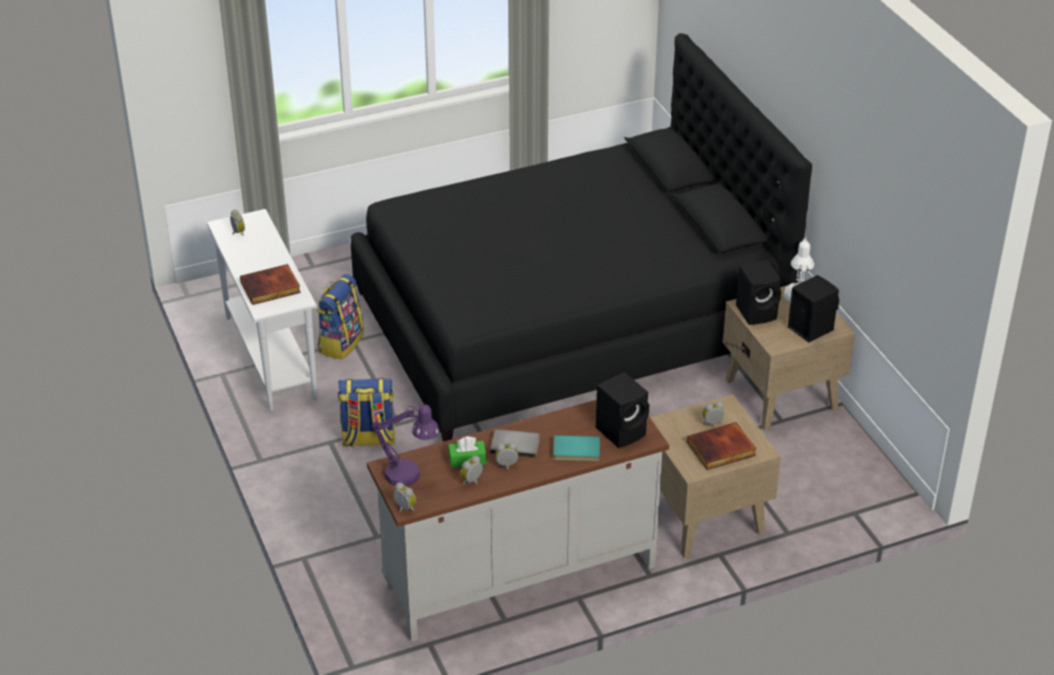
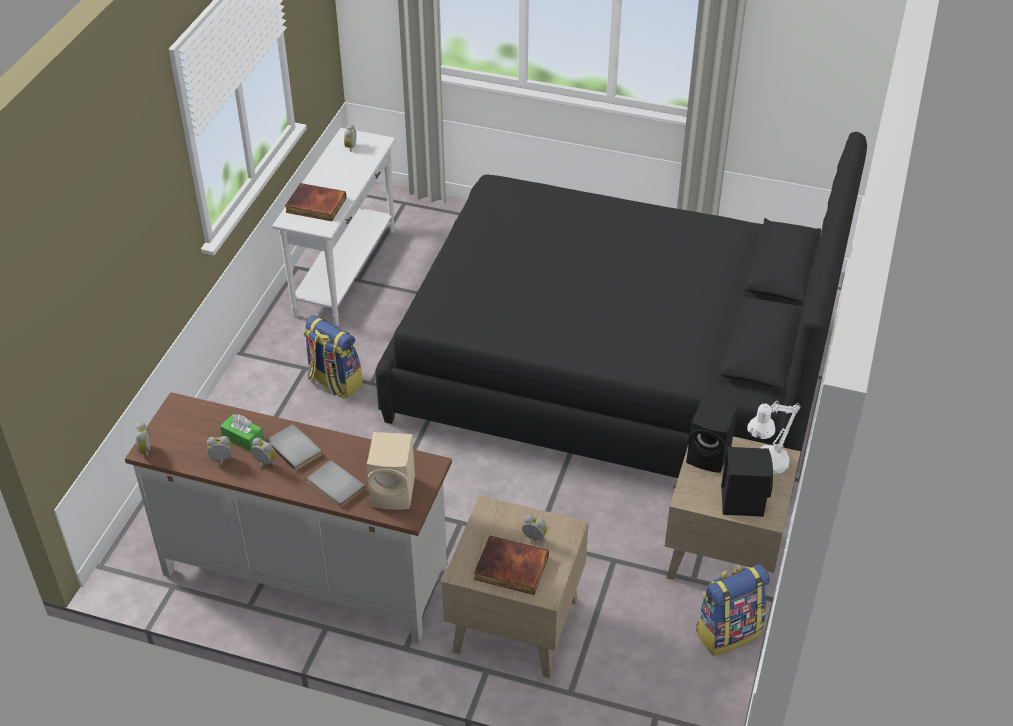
camera: 40 degrees right, 5 degrees up
backpack [317,274,364,360] -> backpack moved to [696,564,769,656]
purple table lamp [371,404,440,486] -> none
turquoise book [553,435,600,461] -> grey book [307,460,366,508]
black speaker [596,372,649,448] -> beige speaker [367,432,415,510]

